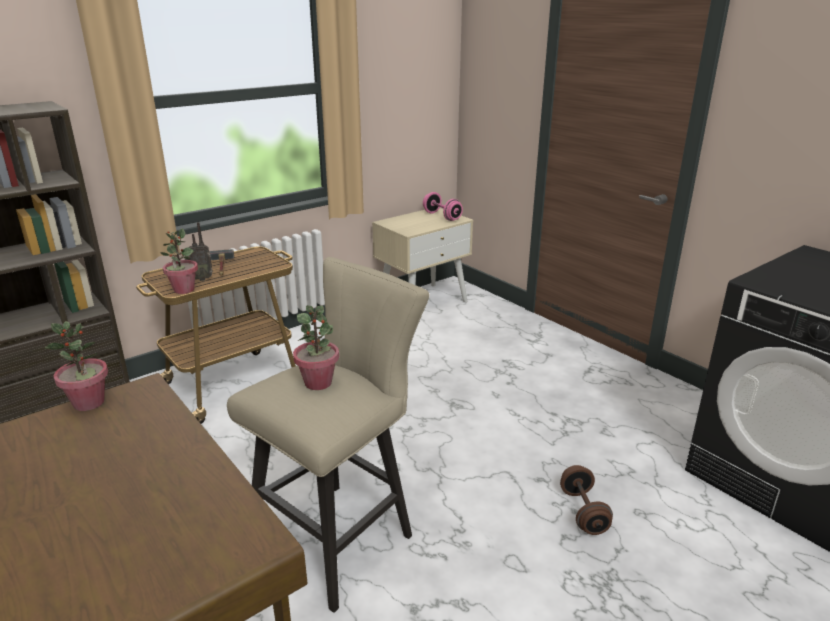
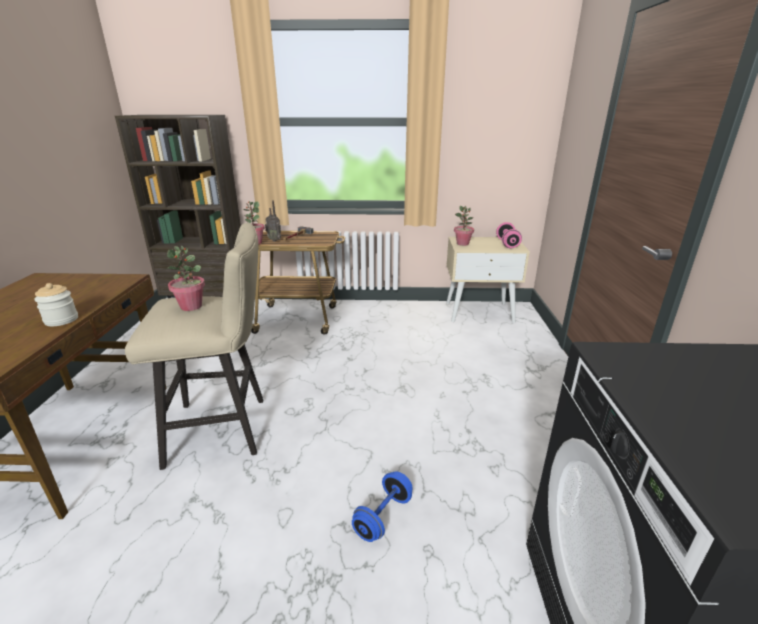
camera: 40 degrees right, 0 degrees up
potted plant [45,321,108,411] -> potted plant moved to [454,206,474,246]
brown dumbbell [560,465,613,535] -> blue dumbbell [352,471,413,542]
none -> jar [34,283,78,326]

